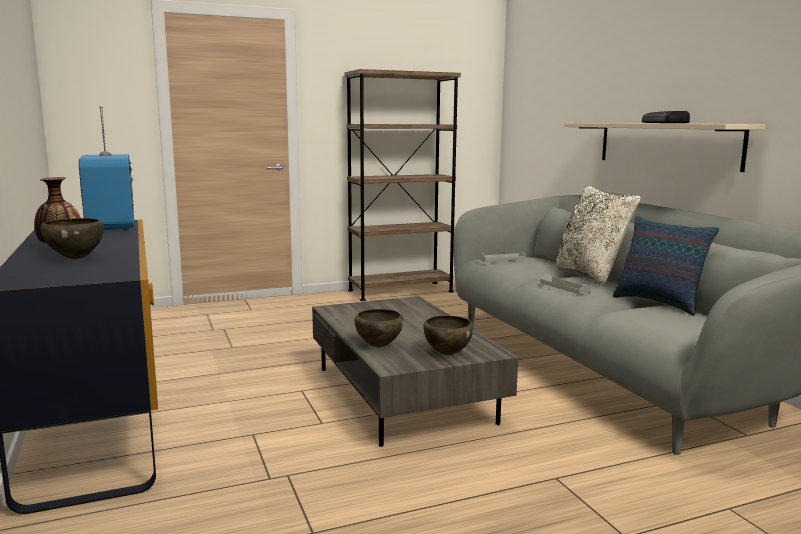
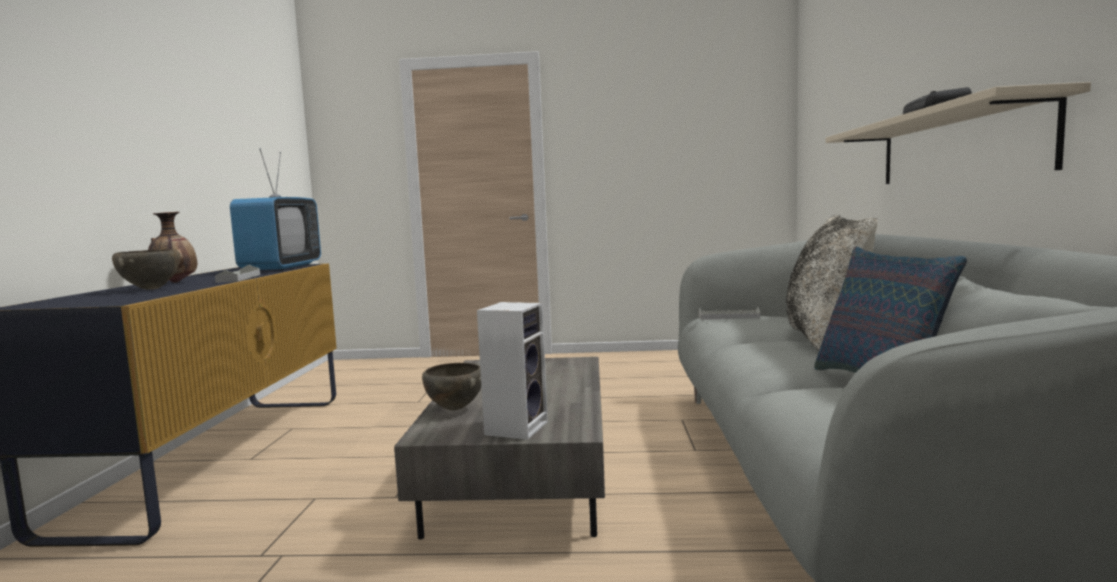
camera: 25 degrees right, 5 degrees down
brown bookcase [344,69,461,301] -> none
brown bowl [423,315,474,355] -> speaker [477,302,548,440]
grey tray [540,274,591,295] -> grey tray moved to [215,265,260,283]

